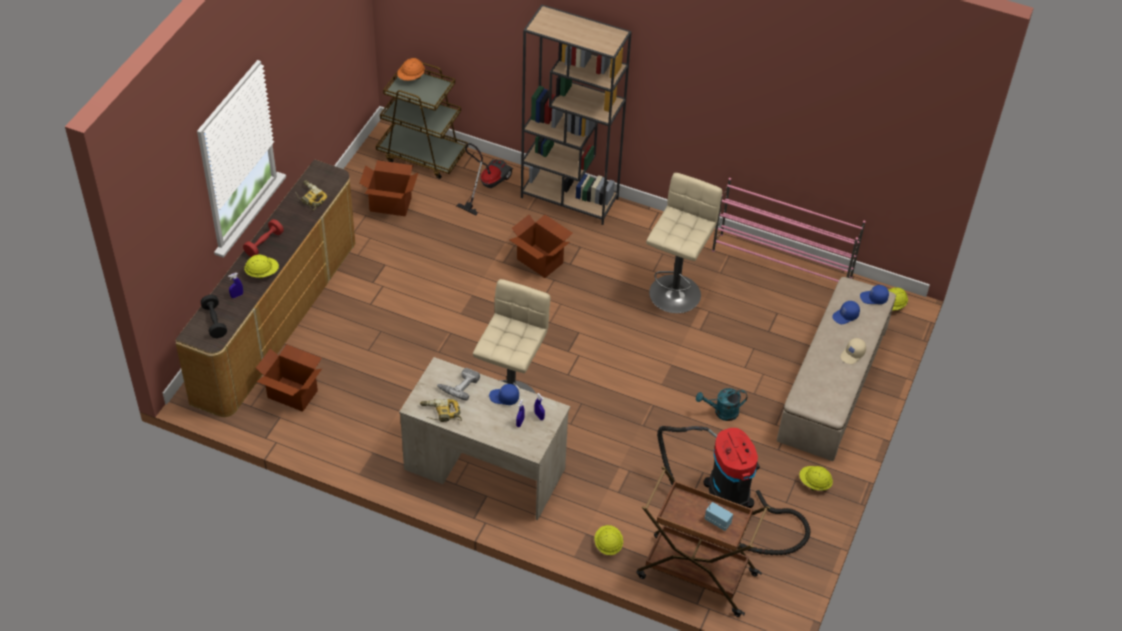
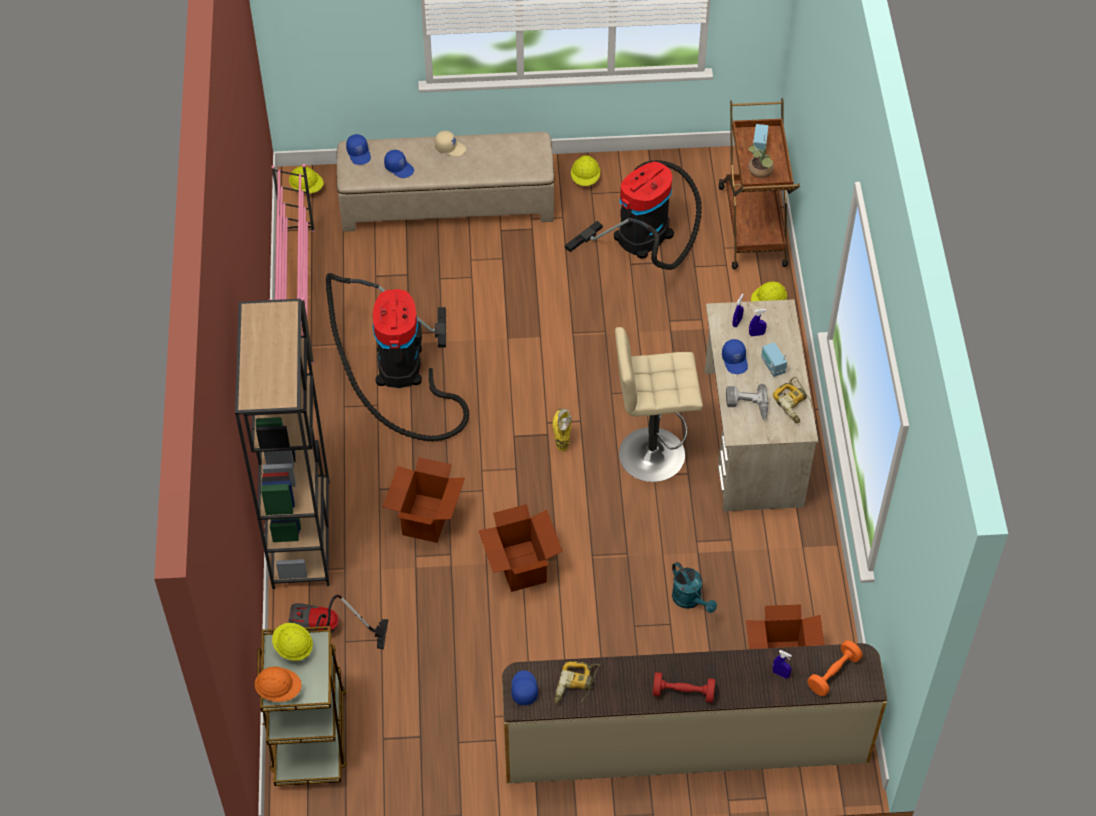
camera: 115 degrees left, 5 degrees up
black dumbbell [201,295,227,338] -> orange dumbbell [807,640,863,696]
yellow hard hat [244,255,279,279] -> yellow hard hat moved to [272,623,313,661]
cardboard box [360,160,418,216] -> cardboard box moved to [478,504,562,592]
beige stool [646,173,722,313] -> vacuum cleaner [326,273,469,441]
turquoise watering can [696,388,747,421] -> turquoise watering can moved to [672,562,717,613]
none -> blue cap [511,670,538,705]
none -> yellow boot [552,409,572,451]
none -> potted plant [748,144,774,178]
none -> radio [761,342,787,377]

